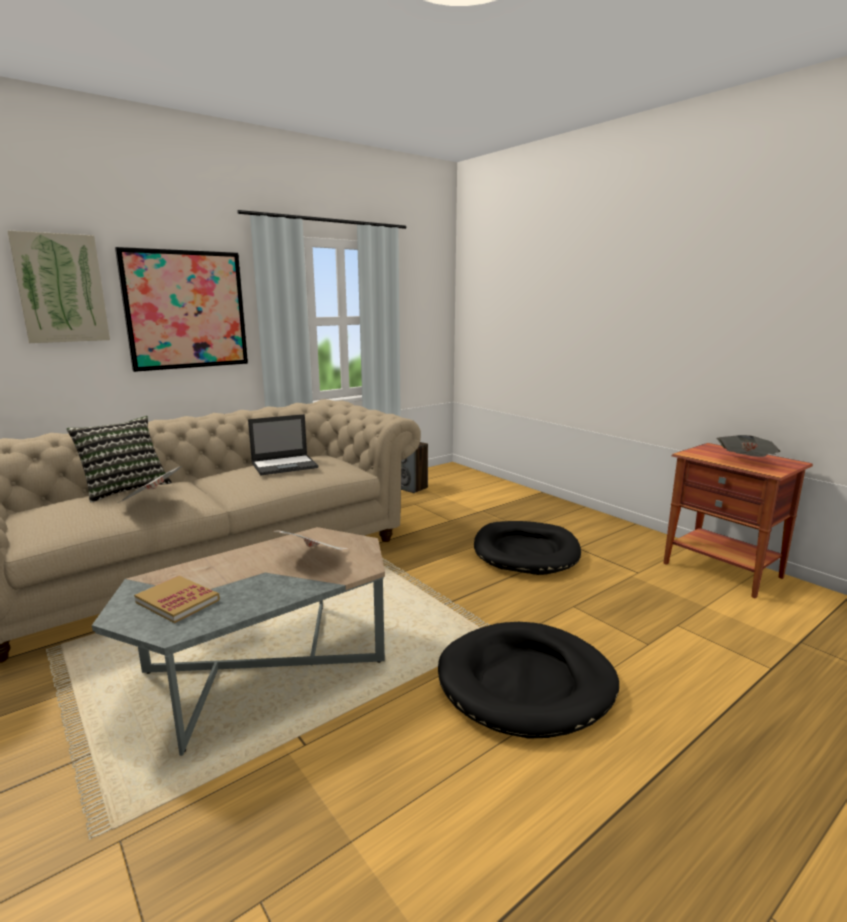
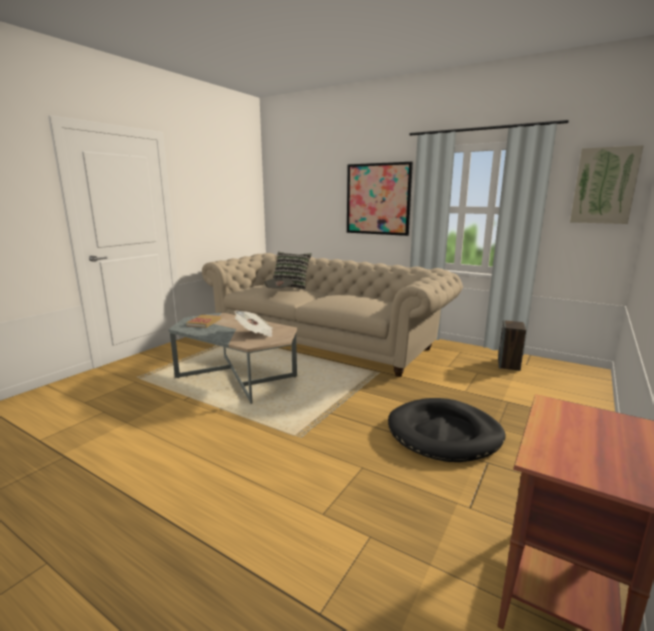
camera: 70 degrees right, 0 degrees up
picture [7,230,110,343] -> picture moved to [570,145,644,224]
laptop [248,414,319,476] -> none
black dog bed [438,622,619,739] -> none
newspaper [717,435,780,457] -> none

